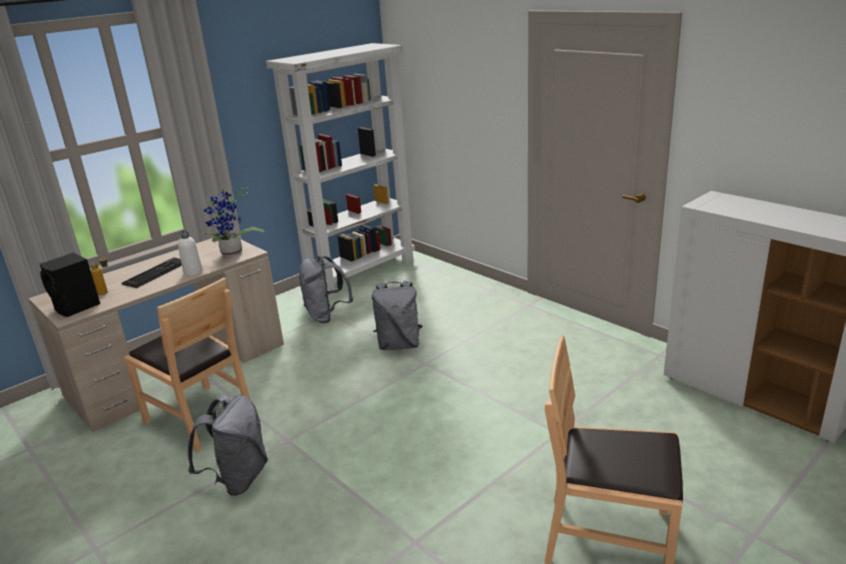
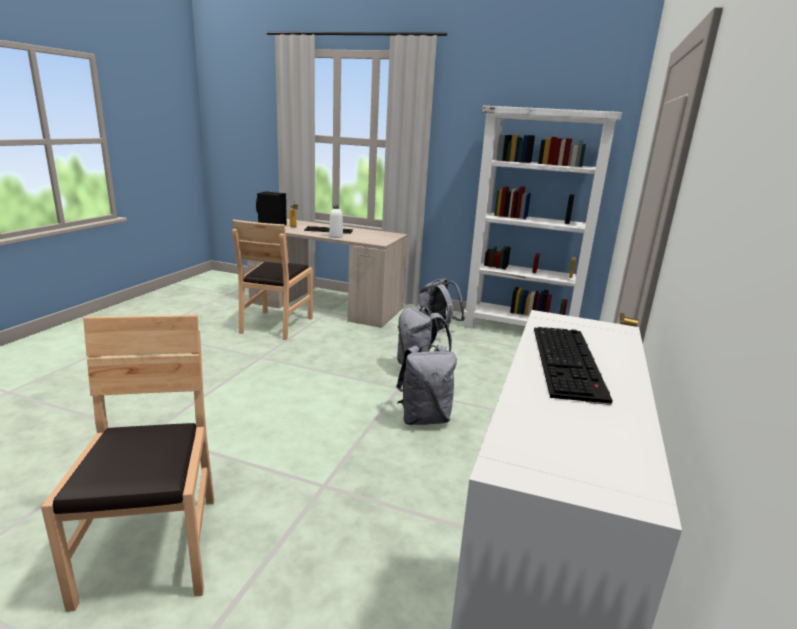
camera: 60 degrees right, 5 degrees down
grey backpack [188,395,268,496] -> grey backpack moved to [396,345,457,425]
potted plant [201,187,265,257] -> none
none -> keyboard [534,327,613,405]

